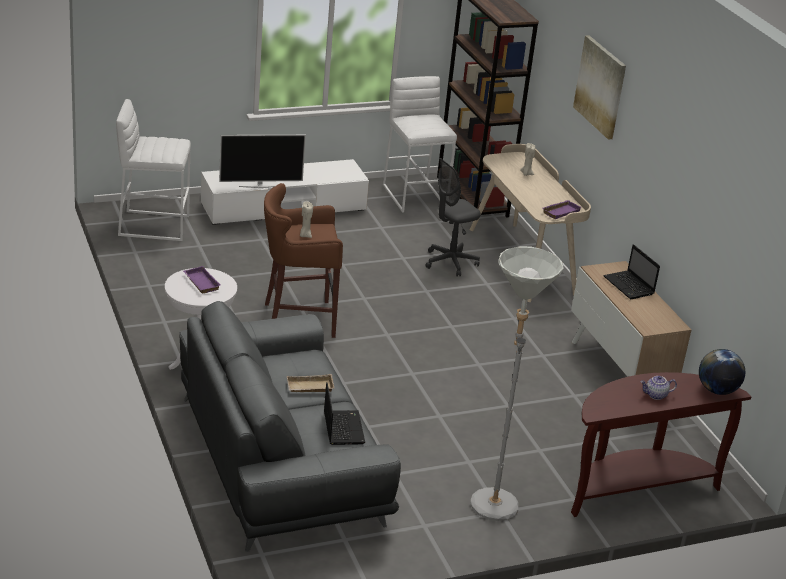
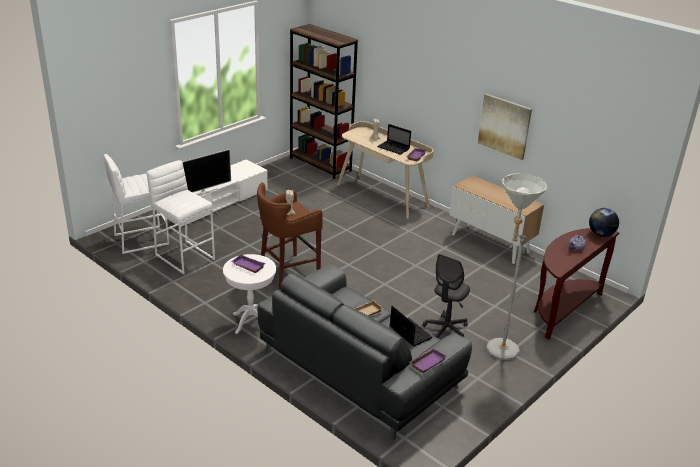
camera: 25 degrees left, 0 degrees up
white stool [383,76,457,212] -> white stool moved to [147,160,215,274]
grey office chair [425,158,480,277] -> grey office chair moved to [423,254,470,338]
picture [573,35,626,140] -> picture moved to [478,94,532,160]
laptop [603,244,660,299] -> laptop moved to [377,124,411,155]
none -> purple tray [410,348,447,373]

